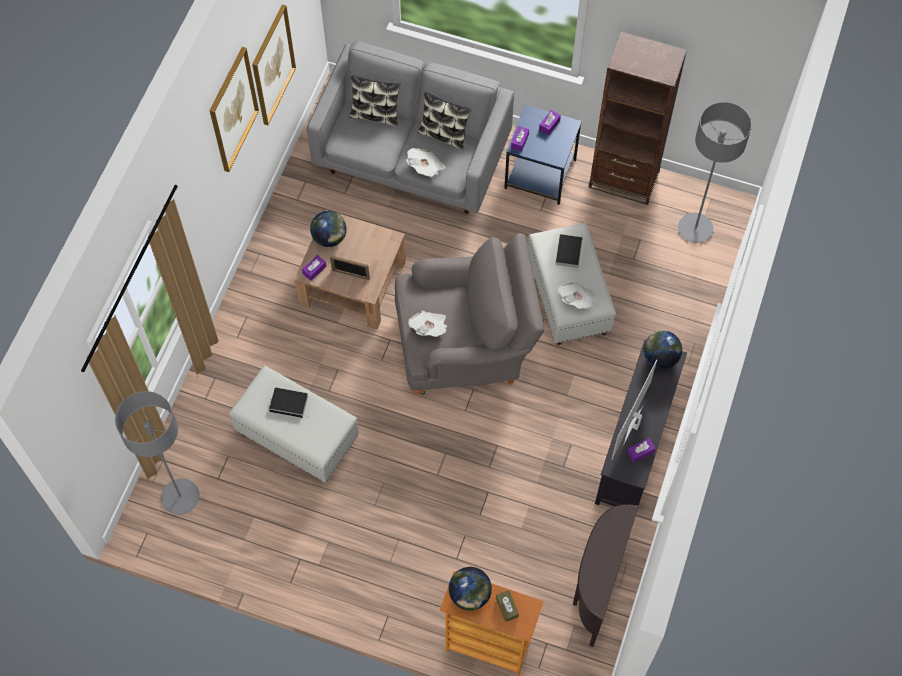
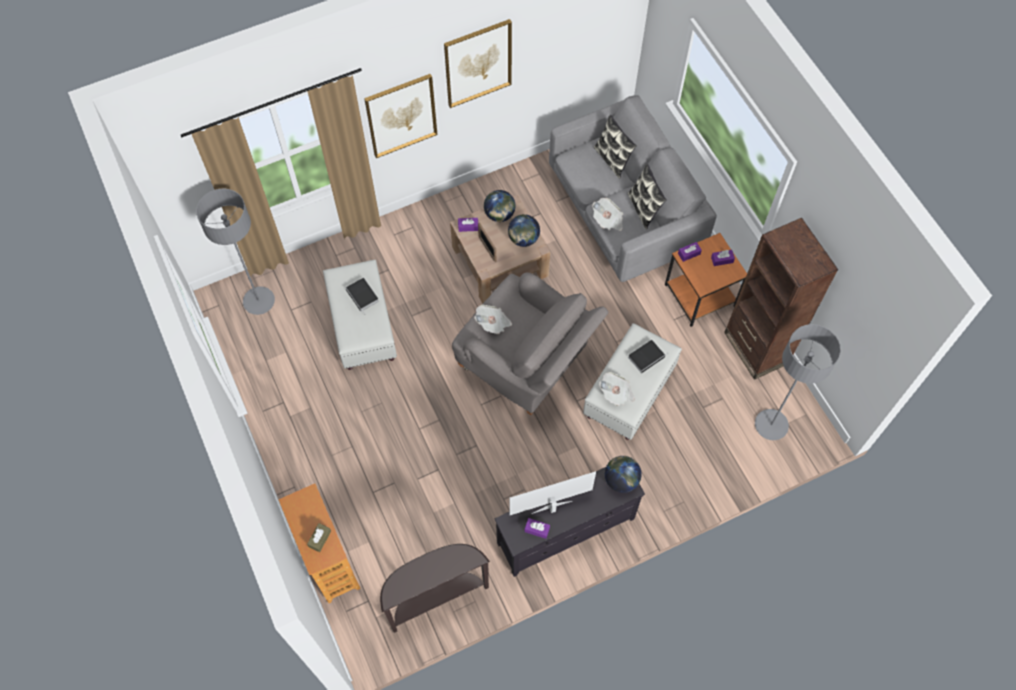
camera: 45 degrees right, 0 degrees up
picture [252,5,296,125] -> picture moved to [364,74,437,158]
globe [449,567,492,611] -> globe moved to [508,214,540,247]
blue side table [504,105,582,205] -> orange side table [665,233,747,327]

